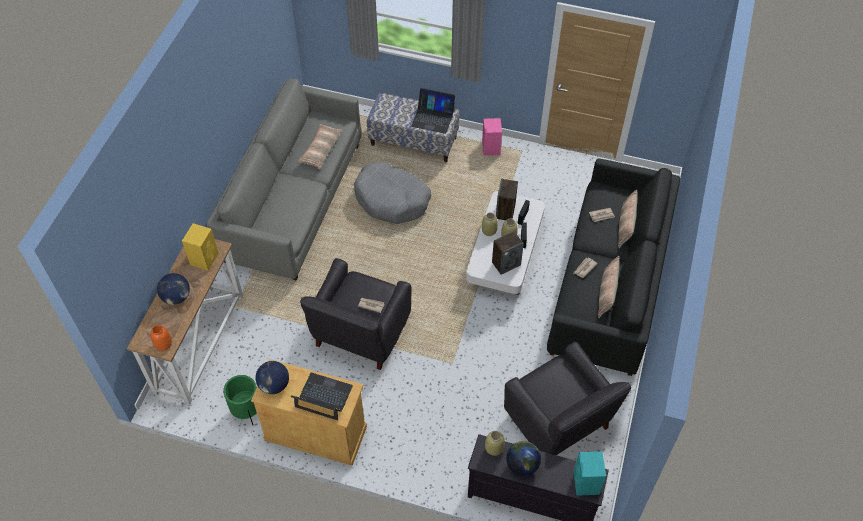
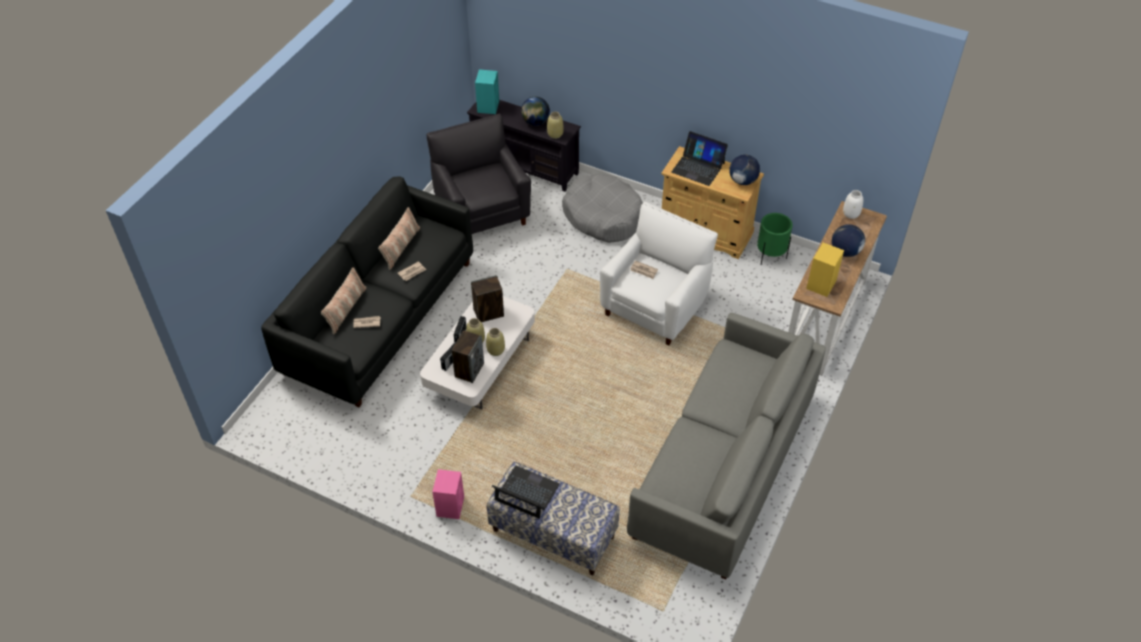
camera: 170 degrees left, 5 degrees down
orange vase [150,325,172,351] -> white vase [843,190,863,219]
pillow [298,124,343,169] -> none
black armchair [300,258,412,370] -> white armchair [600,202,718,345]
grey dog bed [354,162,431,224] -> grey dog bed moved to [562,174,643,243]

